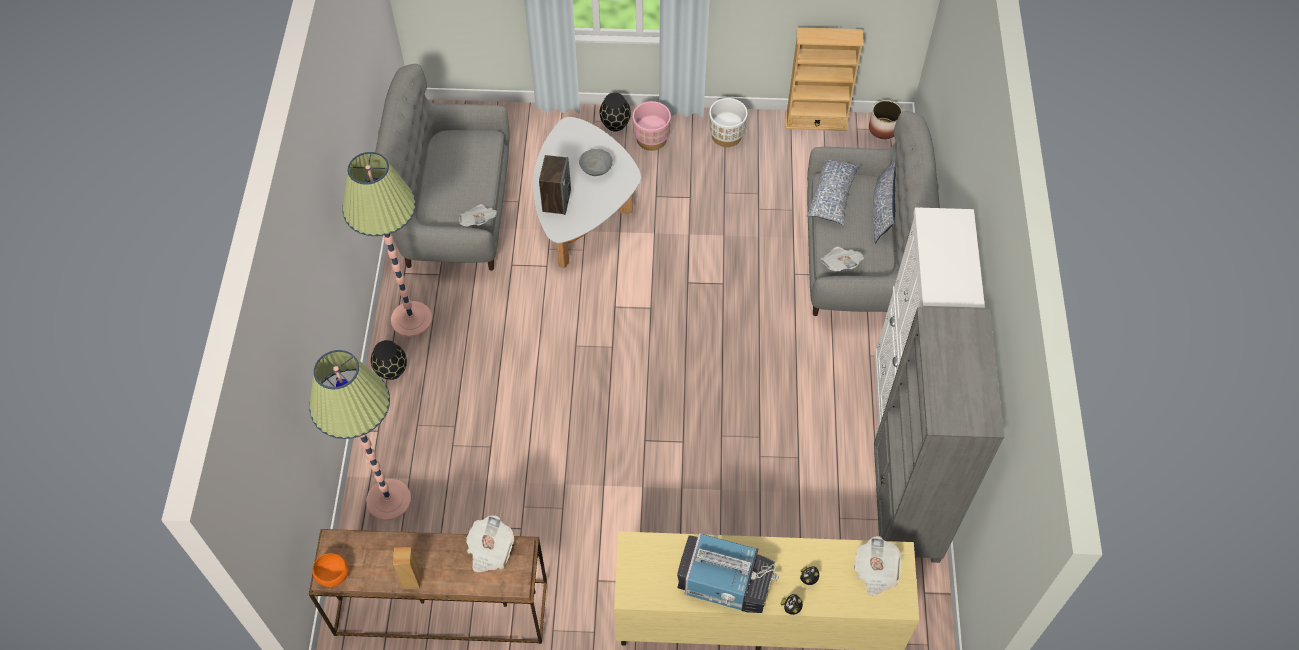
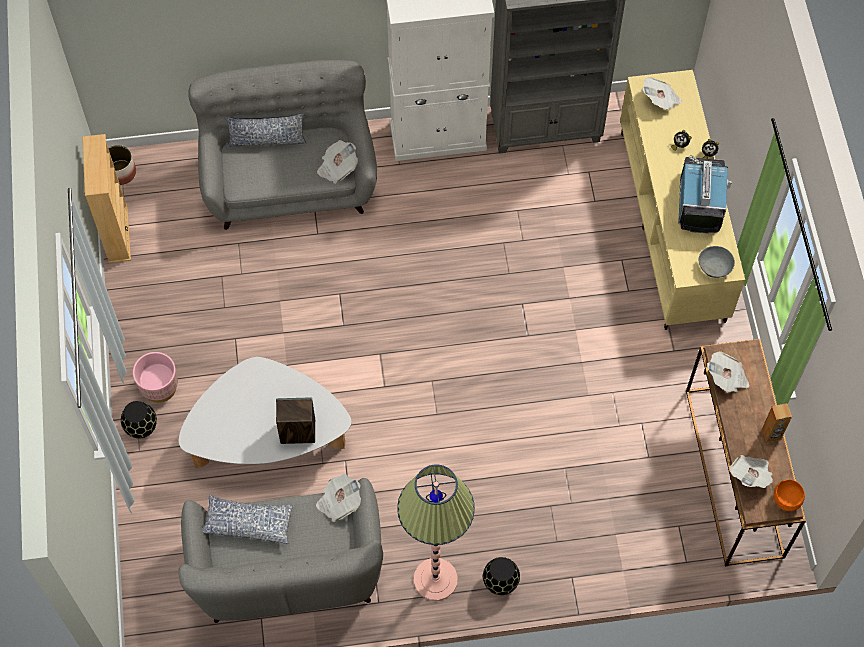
camera: 100 degrees left, 5 degrees up
floor lamp [309,350,411,521] -> none
grey bowl [579,149,613,176] -> grey bowl moved to [699,246,735,278]
white planter [709,98,748,147] -> none
pillow [807,159,861,225] -> pillow moved to [202,495,294,544]
none -> newspaper [730,455,773,488]

